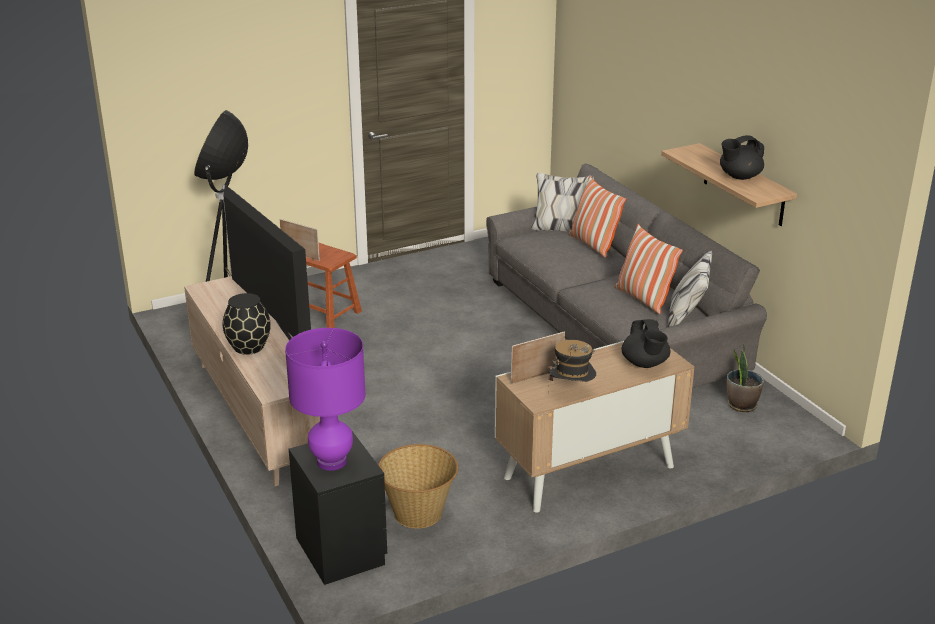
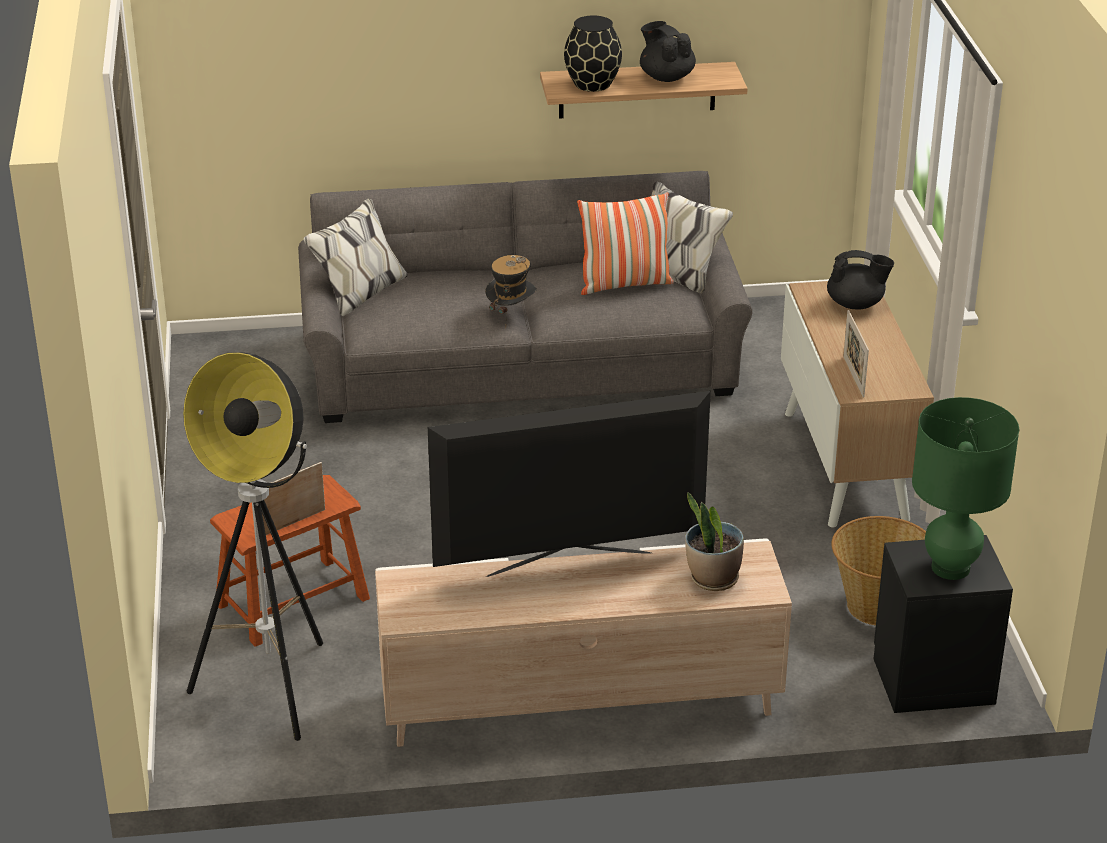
camera: 70 degrees left, 5 degrees up
black vase [223,293,271,355] -> black vase moved to [564,16,622,92]
purple table lamp [285,328,366,471] -> green table lamp [912,397,1020,580]
hat [547,340,596,394] -> hat moved to [485,255,537,327]
pillow [569,176,626,258] -> none
black teapot [720,135,764,180] -> black teapot turned 150 degrees clockwise [640,21,696,82]
potted plant [727,343,764,412] -> potted plant moved to [685,492,744,591]

